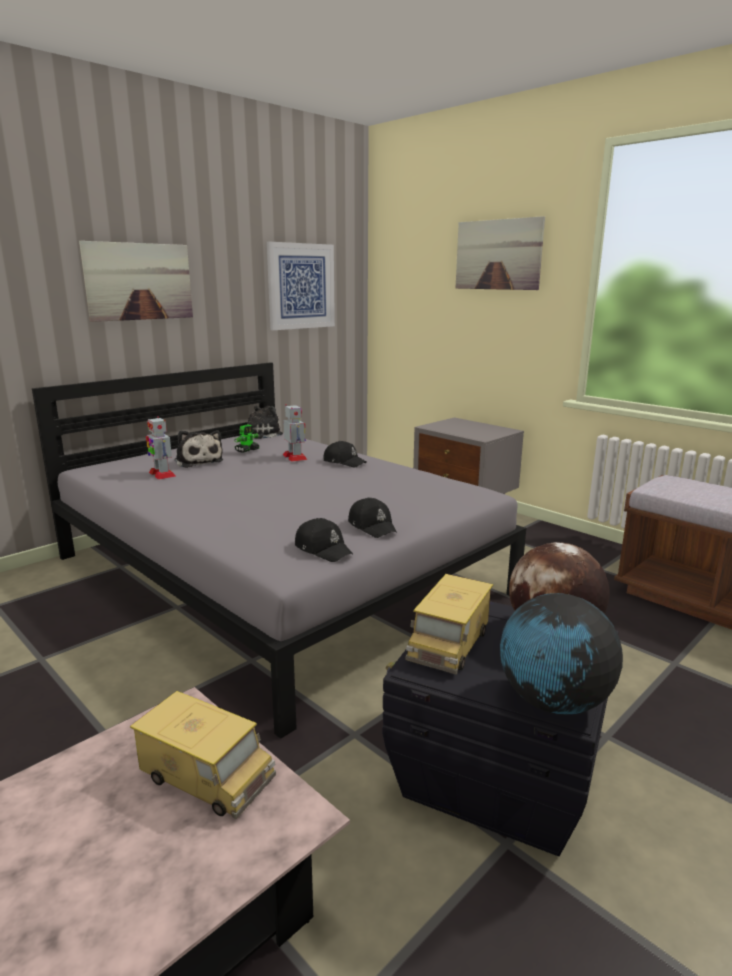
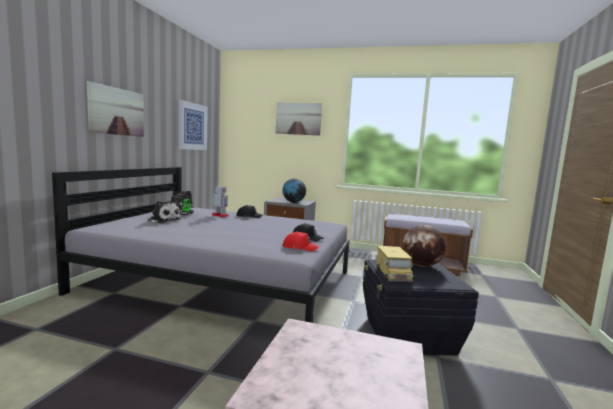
camera: 30 degrees left, 10 degrees down
toy truck [130,691,276,819] -> none
toy robot [146,416,176,480] -> none
black cap [295,518,353,562] -> red cap [282,231,320,251]
globe [500,593,623,715] -> globe moved to [282,179,306,203]

